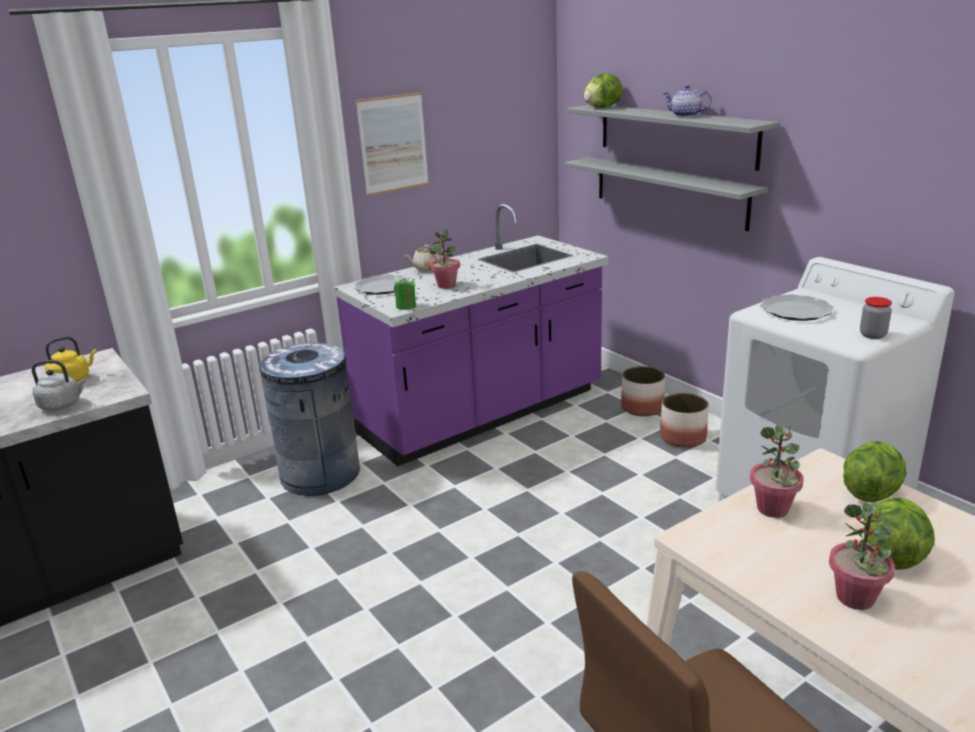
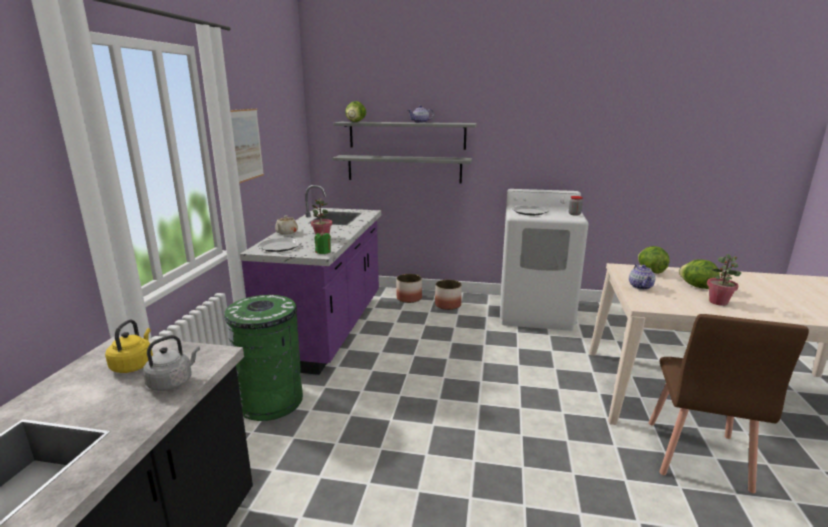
camera: 45 degrees left, 5 degrees down
grey trash can [256,343,360,496] -> green trash can [224,295,303,421]
potted plant [750,424,804,518] -> teapot [629,264,656,290]

